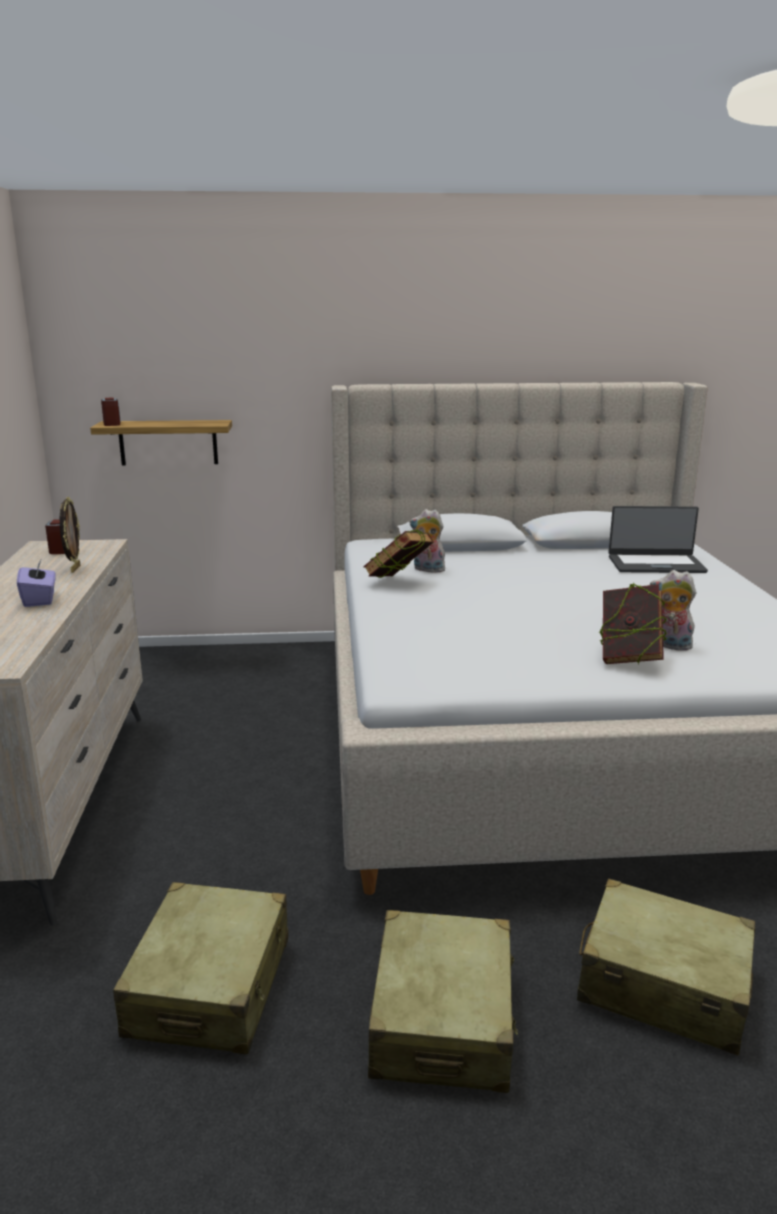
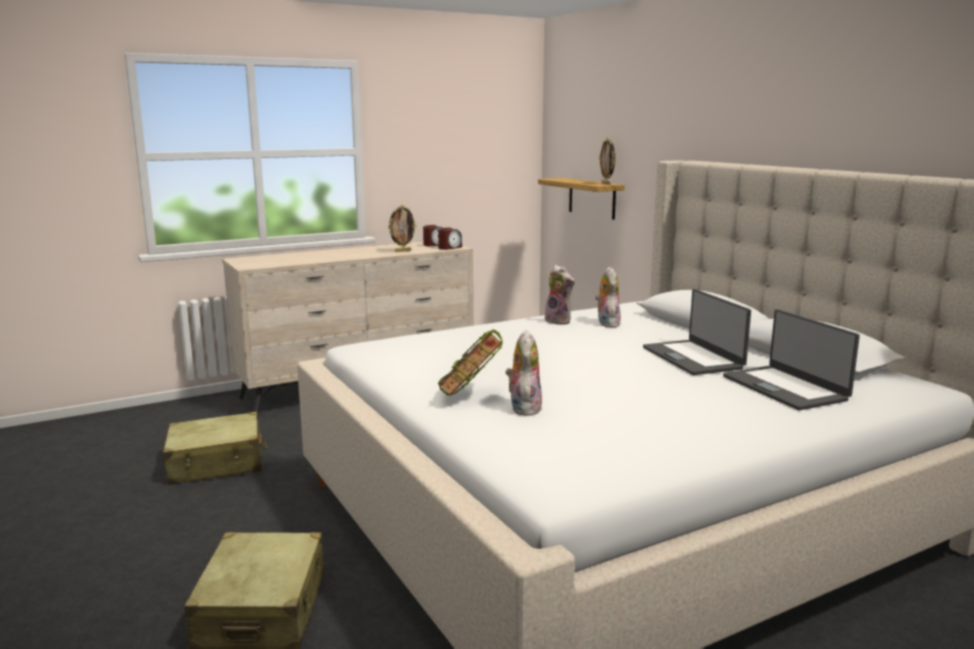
camera: 65 degrees right, 5 degrees down
purple tissue box [17,558,56,607] -> none
alarm clock [101,397,120,426] -> alarm clock moved to [438,227,462,250]
book [363,529,433,578] -> plush toy [545,265,575,325]
beige suitcase [368,910,518,1093] -> none
none -> picture frame [599,138,615,185]
none -> laptop [643,289,751,375]

